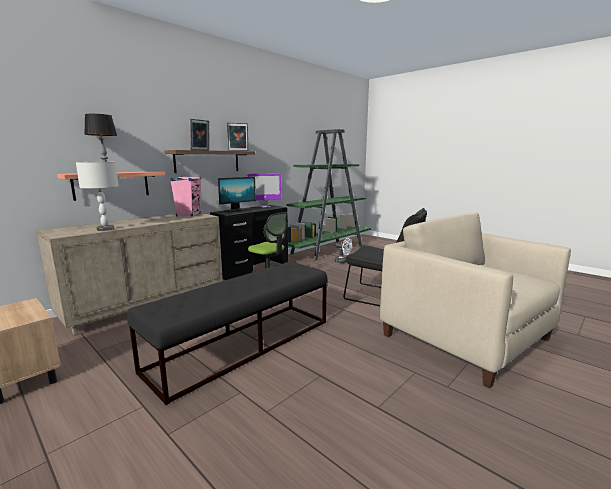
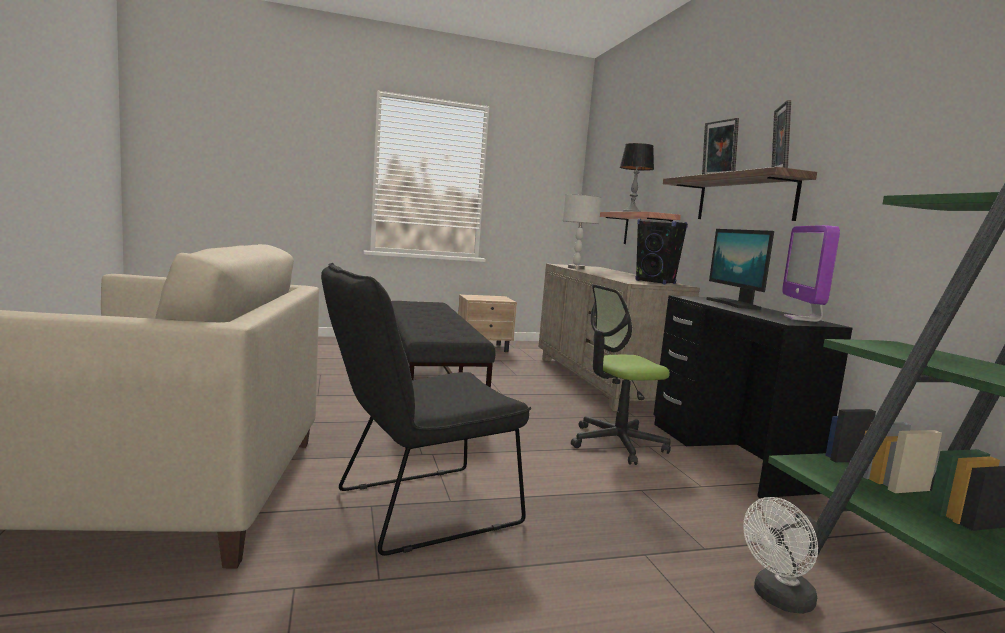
camera: 120 degrees right, 5 degrees down
pink speaker [170,176,201,217] -> black speaker [635,219,688,284]

